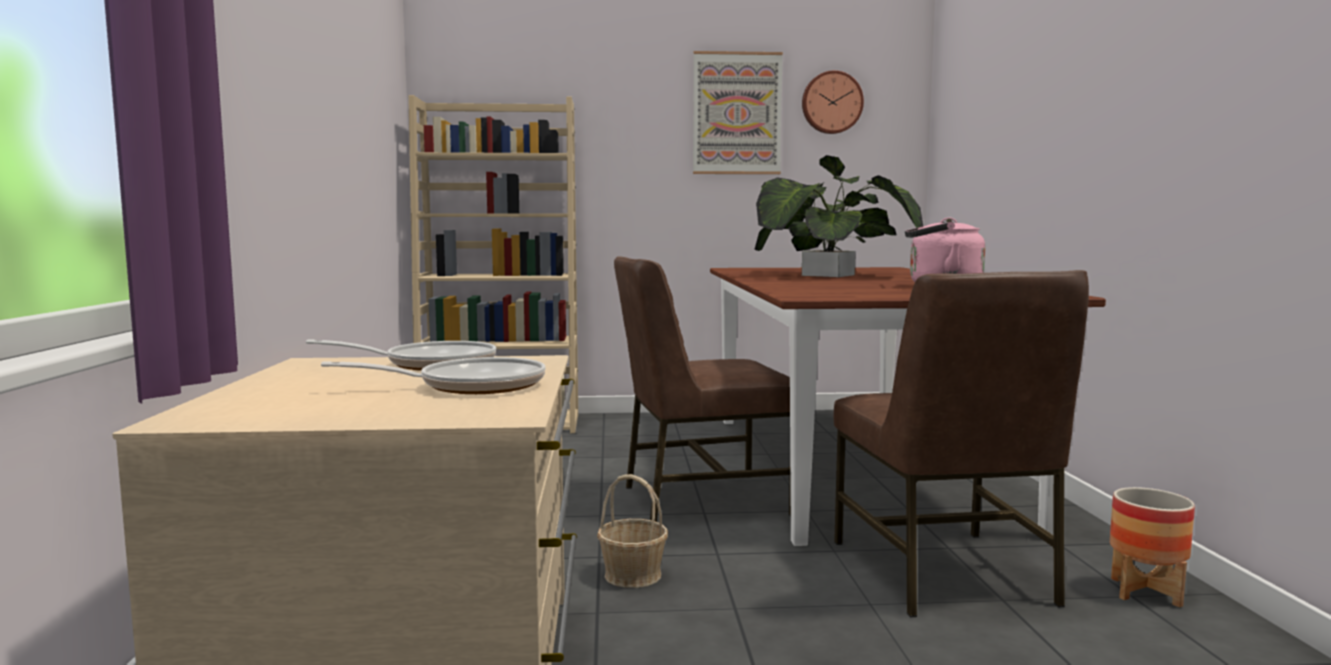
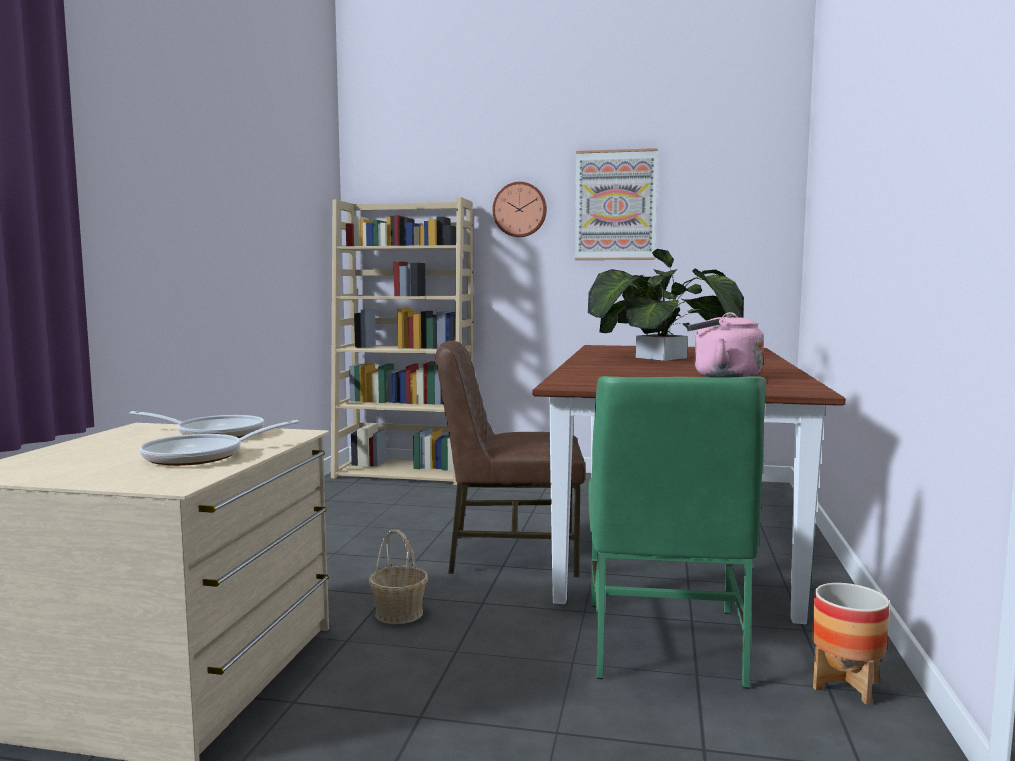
camera: 15 degrees right, 0 degrees up
frying pan [321,357,545,394] -> frying pan turned 135 degrees clockwise [139,420,299,466]
wall clock [802,70,864,134] -> wall clock moved to [492,182,547,237]
brown chair [834,270,1089,617] -> green chair [588,376,766,689]

